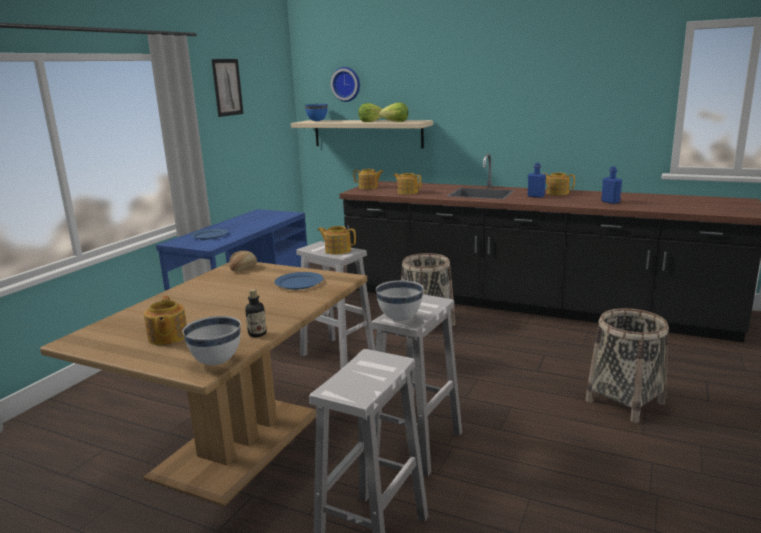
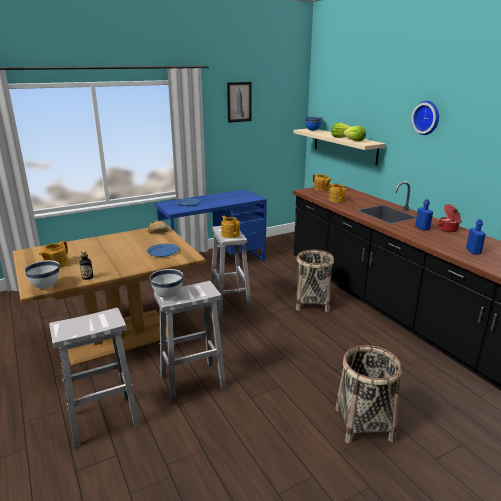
camera: 35 degrees right, 5 degrees up
wall clock [331,67,360,102] -> wall clock moved to [411,101,439,135]
teapot [542,173,575,195] -> cooking pot [437,204,462,232]

